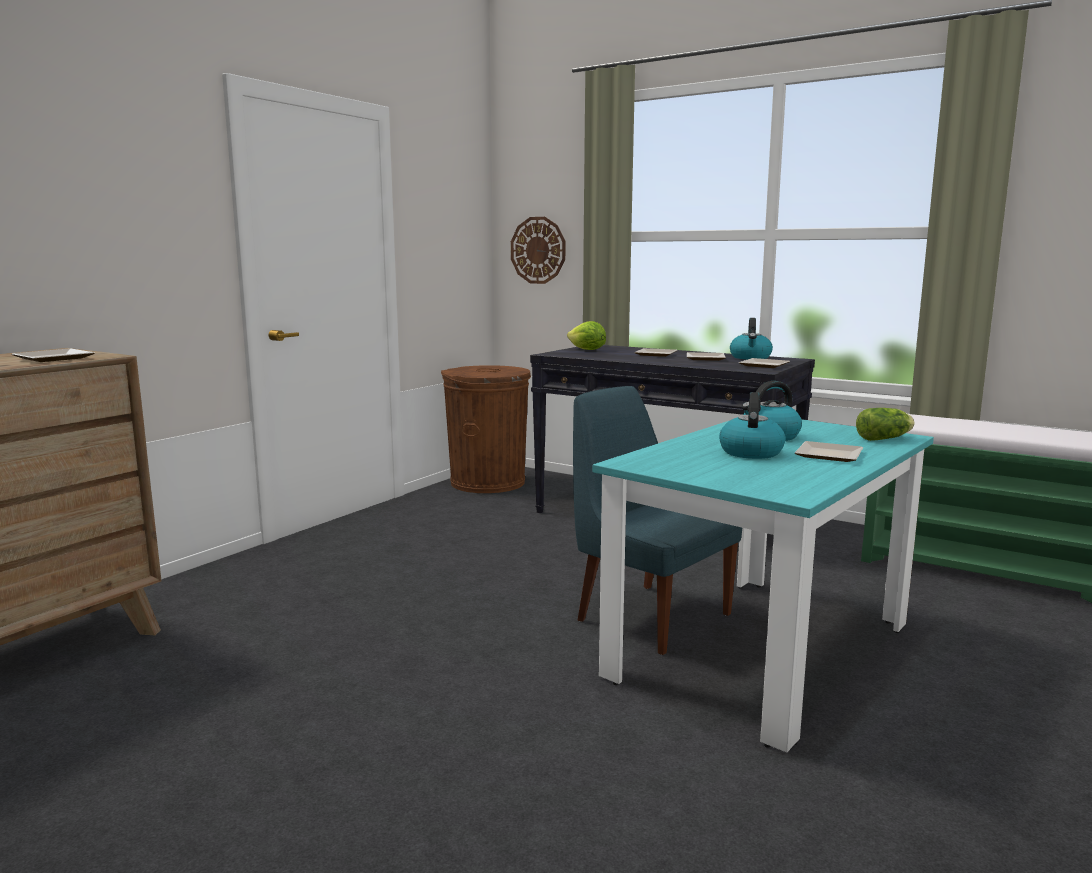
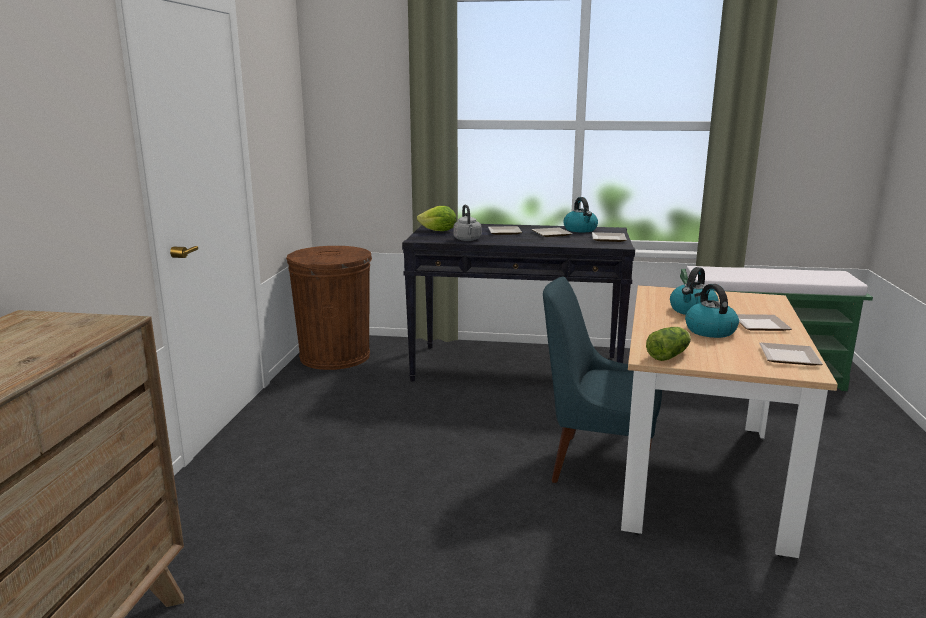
camera: 25 degrees left, 5 degrees up
plate [12,348,94,362] -> plate moved to [759,343,823,365]
wall clock [511,217,565,284] -> none
turquoise dining table [593,419,934,753] -> beige dining table [621,285,838,558]
lettuce [856,408,915,441] -> lettuce moved to [646,327,691,361]
none -> grey kettle [453,205,481,241]

